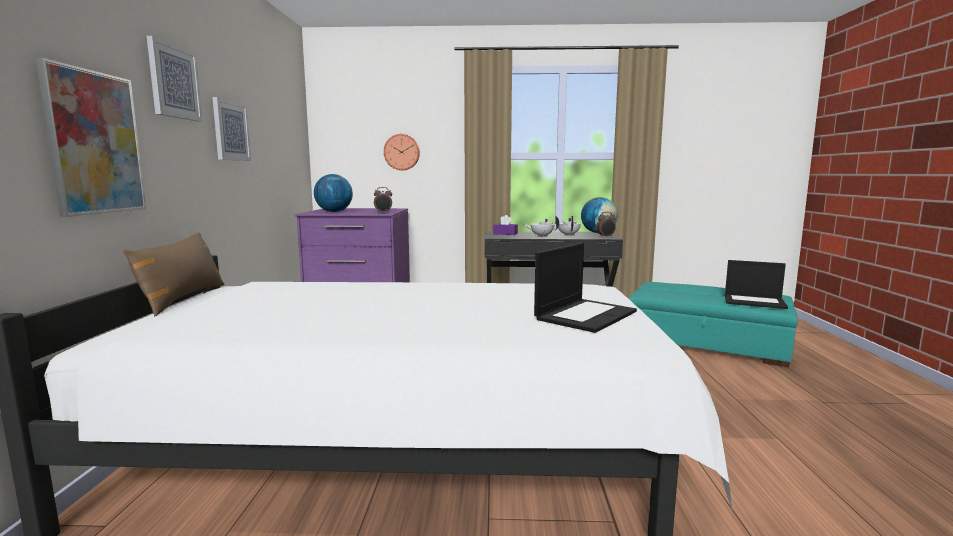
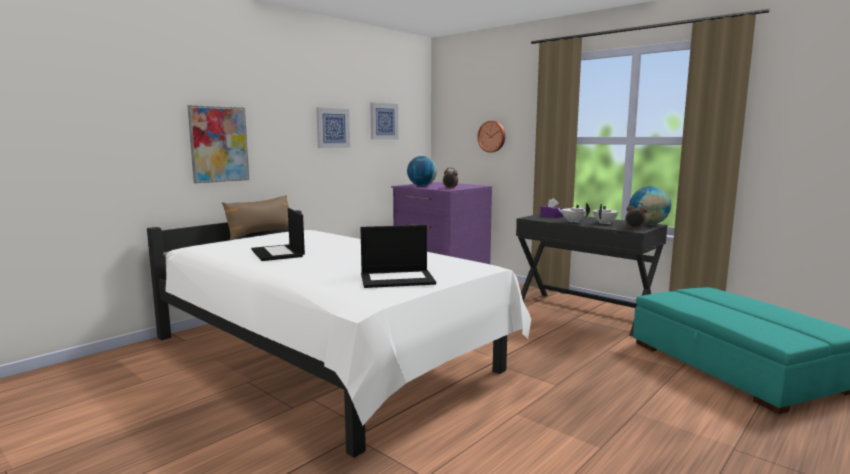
camera: 40 degrees right, 0 degrees up
picture [147,36,203,121] -> picture moved to [370,102,398,140]
laptop [725,260,788,309] -> laptop moved to [251,208,305,261]

